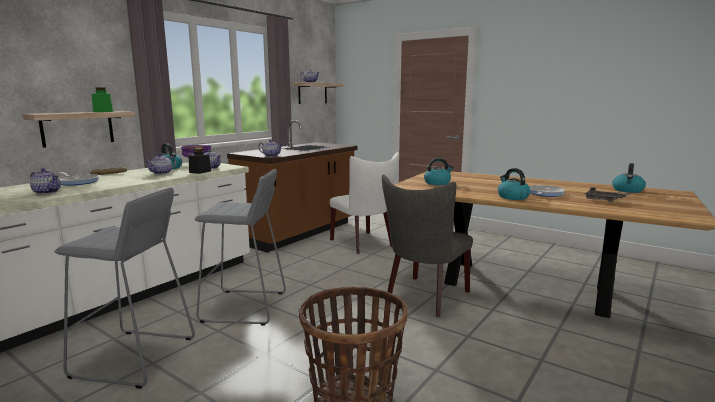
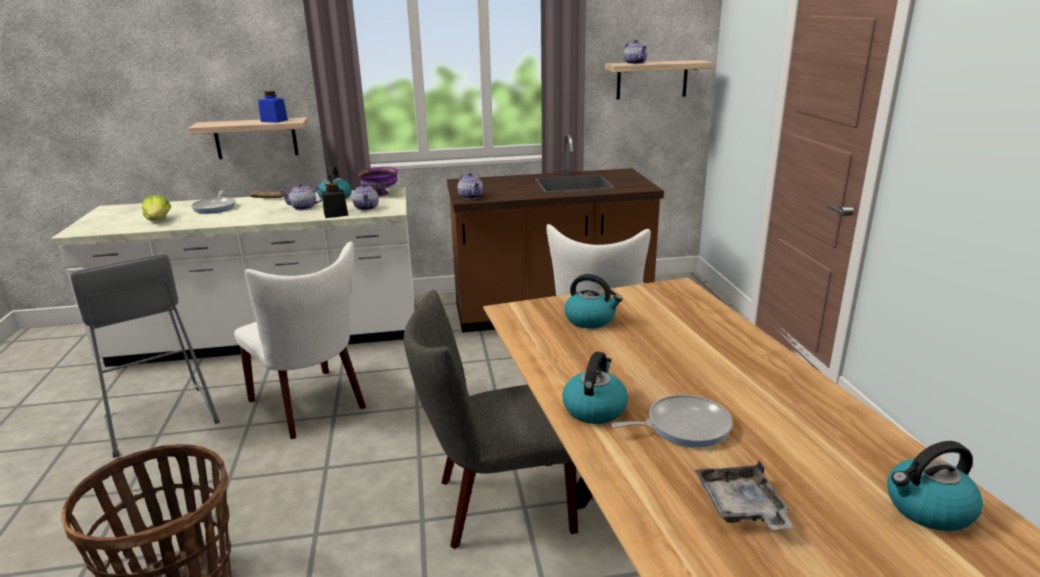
camera: 45 degrees right, 10 degrees up
teapot [30,168,61,194] -> lettuce [142,195,171,221]
green jar [92,87,114,112] -> blue jar [258,91,288,123]
grey stool [195,169,286,326] -> white chair [234,242,366,439]

